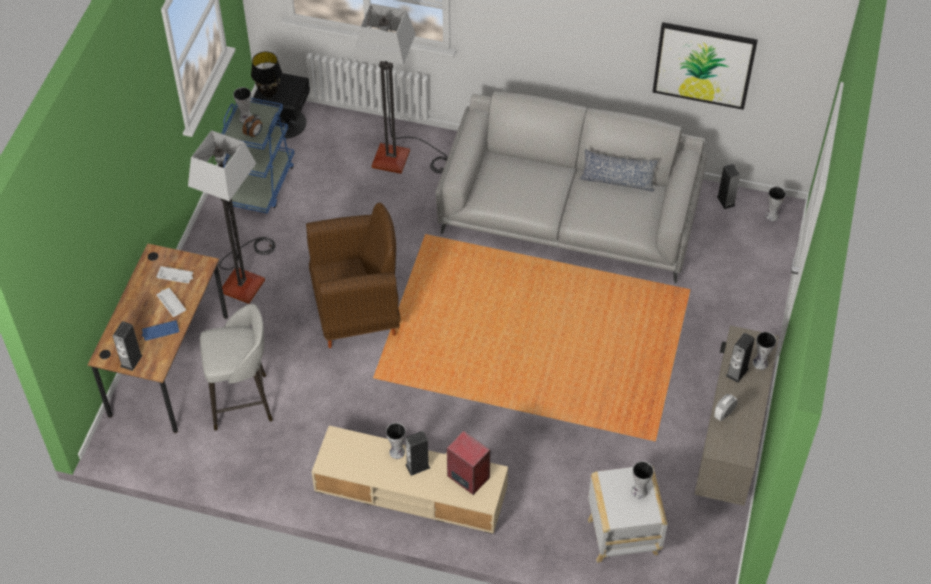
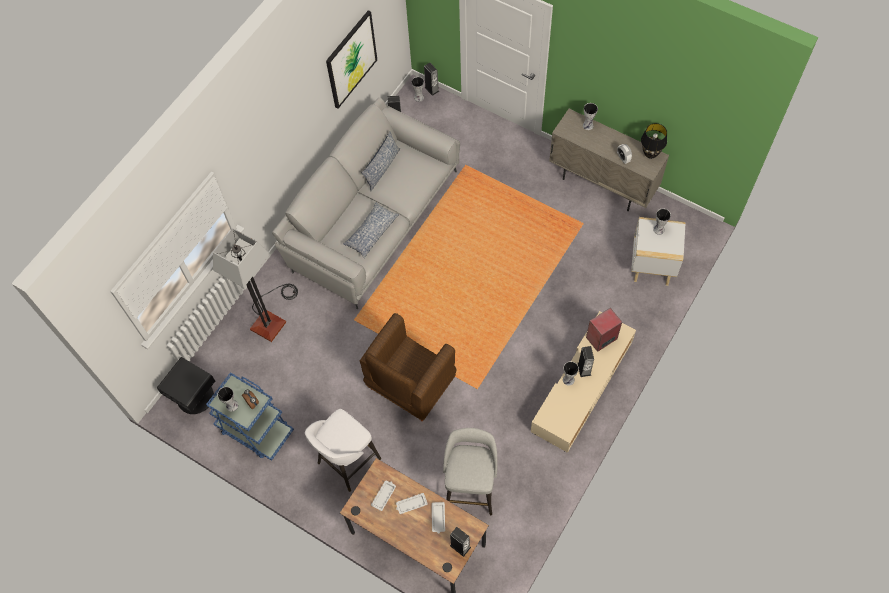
camera: 70 degrees left, 10 degrees up
blue tray [142,320,179,341] -> white tray [432,502,445,534]
floor lamp [188,130,275,304] -> white stool [305,409,381,492]
black table lamp [251,51,282,97] -> black table lamp moved to [641,123,667,159]
brown armchair [306,203,400,348] -> brown armchair turned 150 degrees counterclockwise [360,313,457,421]
speaker [726,333,755,383] -> speaker moved to [424,63,439,96]
none -> pillow [343,202,399,258]

